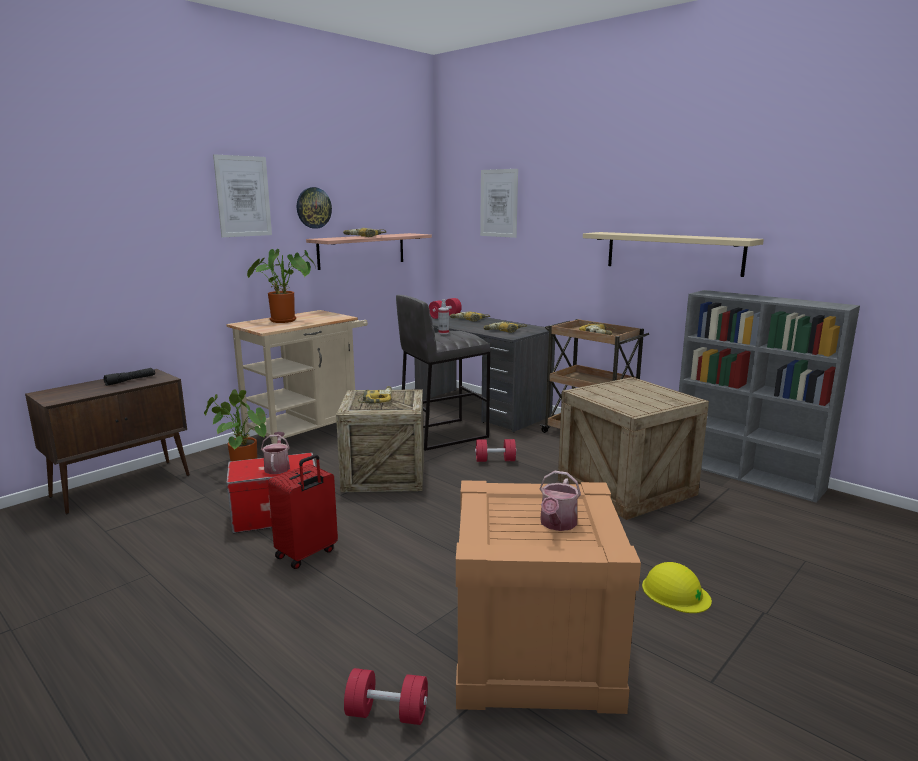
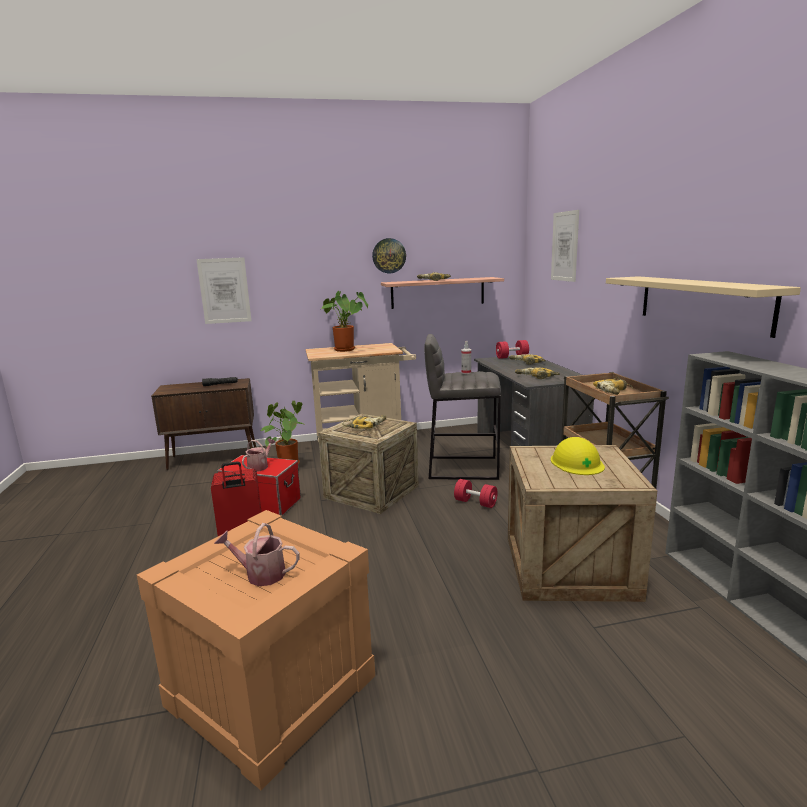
camera: 35 degrees right, 0 degrees up
picture [213,154,272,237] -> picture moved to [196,257,251,324]
red dumbbell [344,668,428,725] -> none
watering can [539,471,581,531] -> watering can turned 45 degrees clockwise [214,523,300,586]
yellow hard hat [642,562,712,613] -> yellow hard hat moved to [551,437,605,475]

